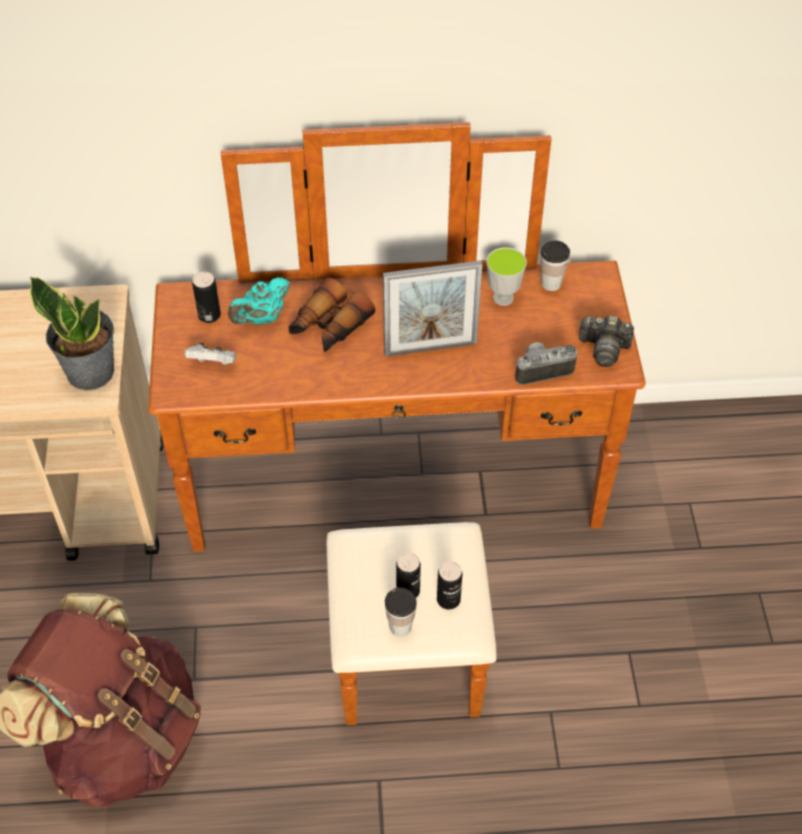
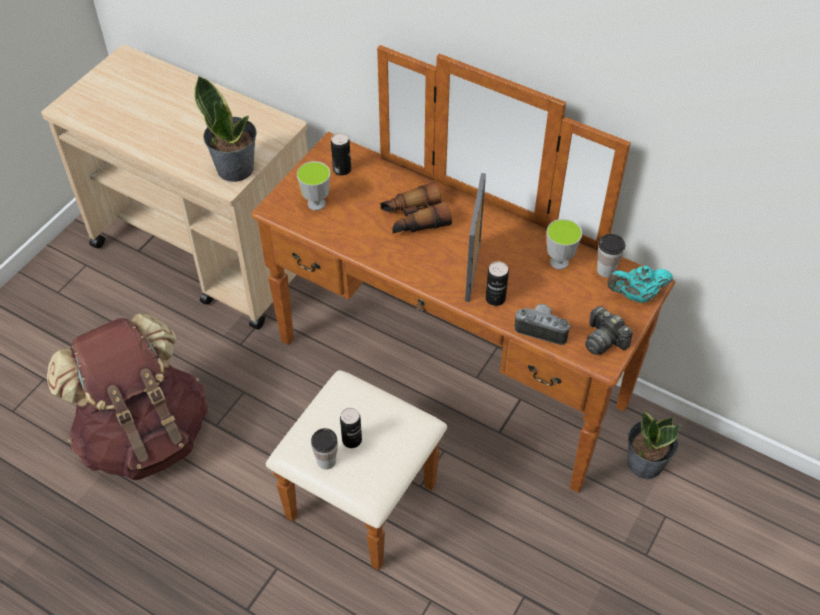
camera: 35 degrees right, 0 degrees up
white game controller [184,342,236,366] -> cup [297,161,331,211]
turquoise teapot [228,277,291,325] -> turquoise teapot moved to [607,265,673,303]
picture frame [383,261,483,357] -> picture frame turned 75 degrees clockwise [465,173,486,302]
can [437,561,462,609] -> can moved to [486,261,509,306]
none -> potted plant [627,409,682,479]

